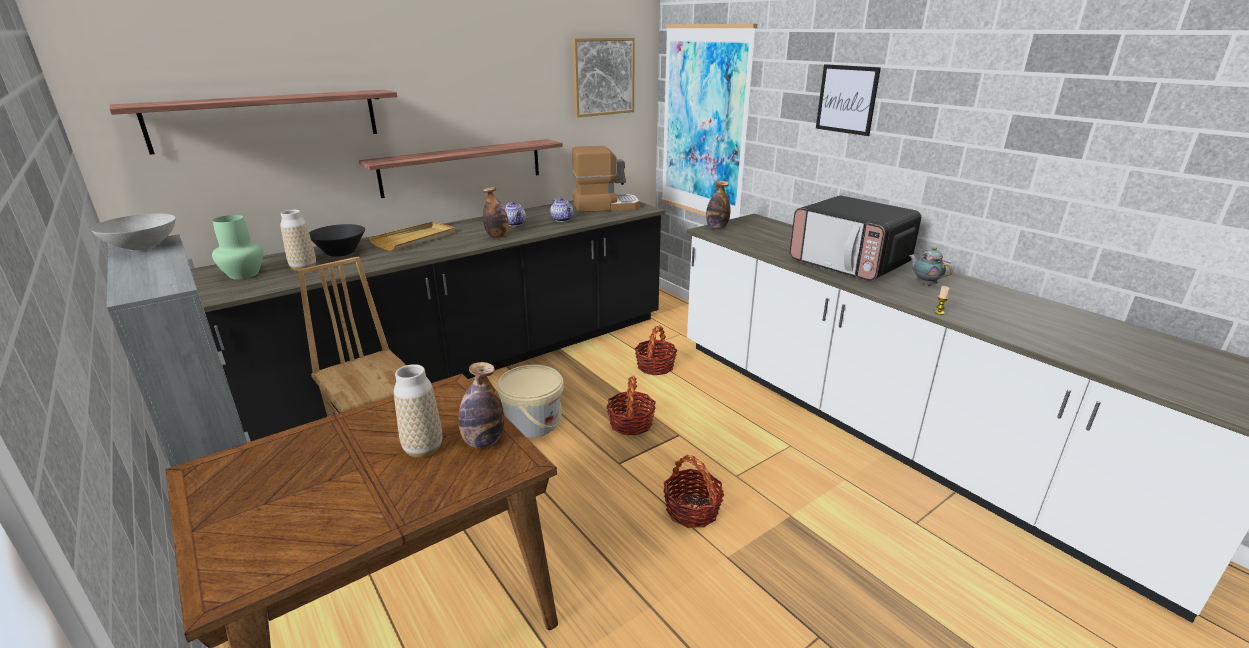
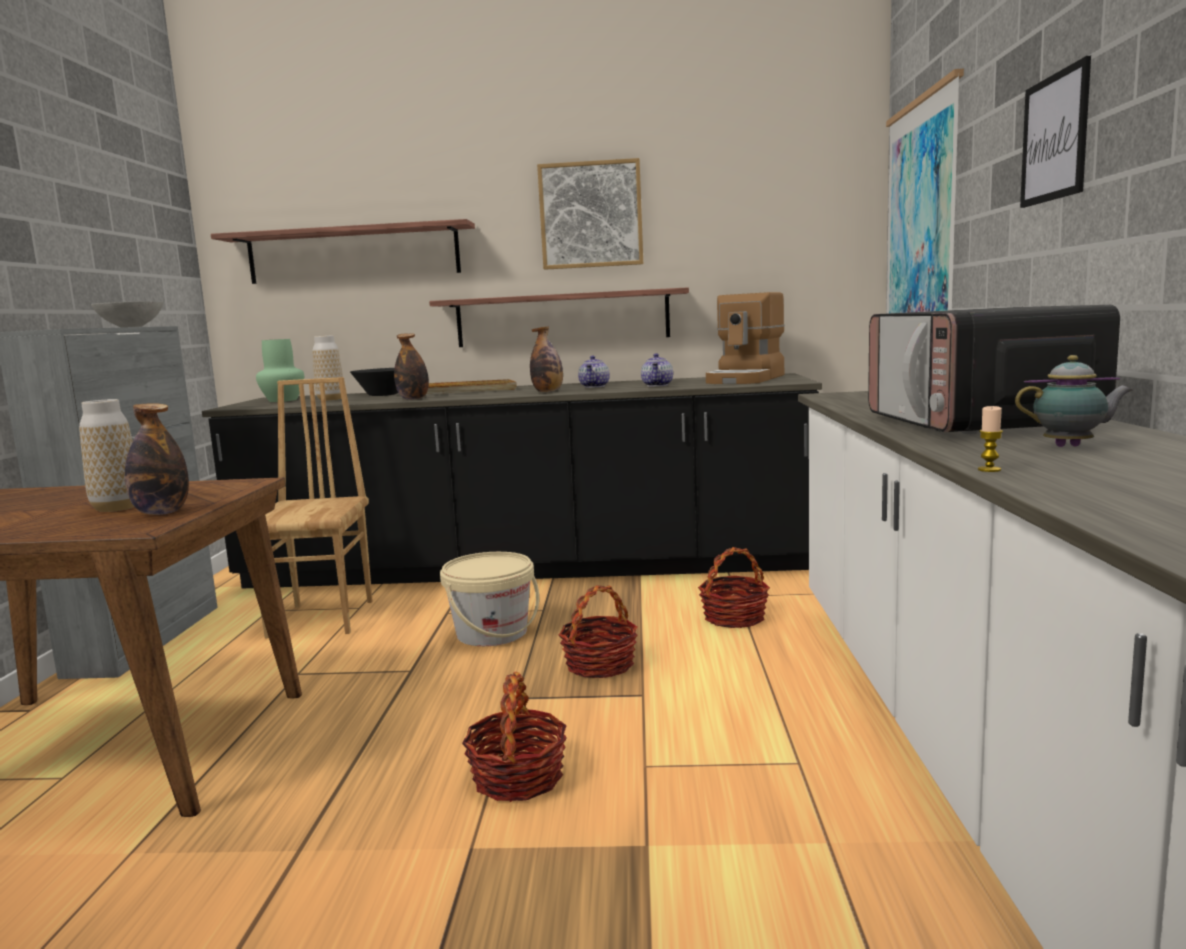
camera: 40 degrees right, 15 degrees down
picture [572,38,635,117] -> picture moved to [537,158,643,270]
coffee machine [572,146,640,212] -> coffee machine turned 90 degrees clockwise [706,292,784,384]
bottle [706,180,730,229] -> bottle moved to [394,334,429,400]
teapot [909,247,953,286] -> teapot turned 90 degrees clockwise [1015,355,1133,447]

